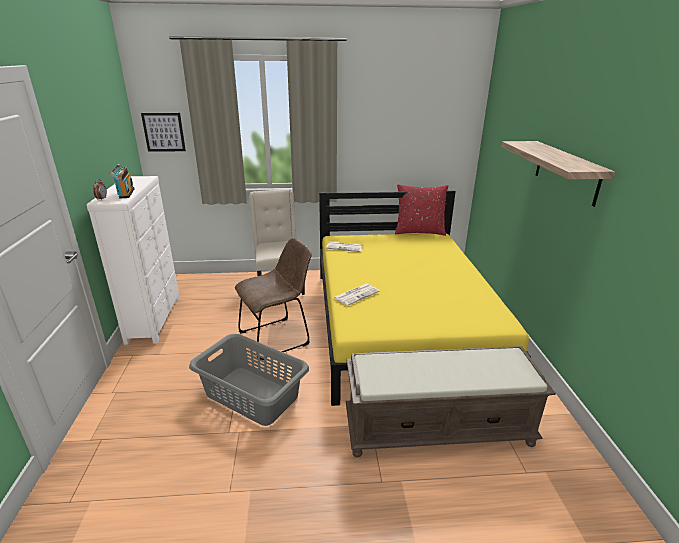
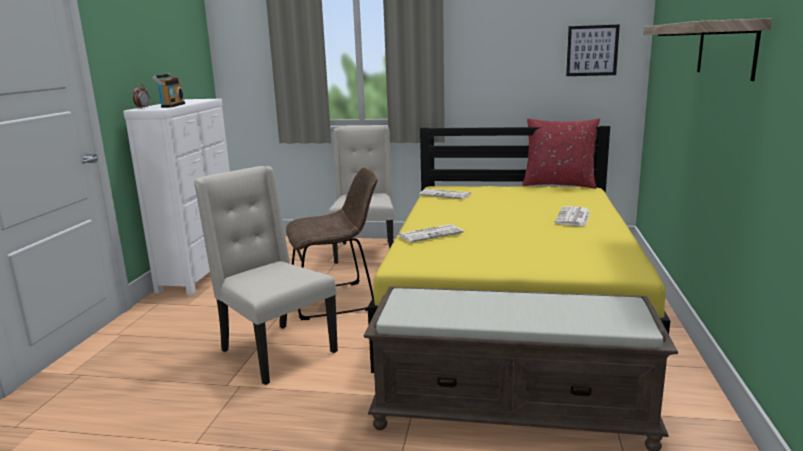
camera: 15 degrees right, 10 degrees down
picture [141,113,186,152] -> picture moved to [566,24,620,76]
grey laundry basket [189,334,309,426] -> beige chair [194,166,338,385]
none -> newspaper [555,206,591,227]

